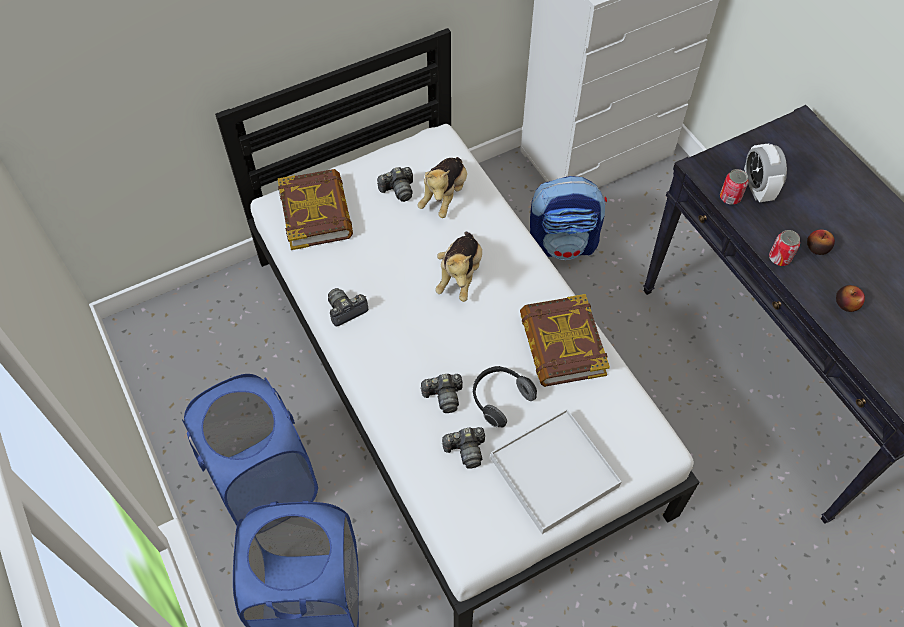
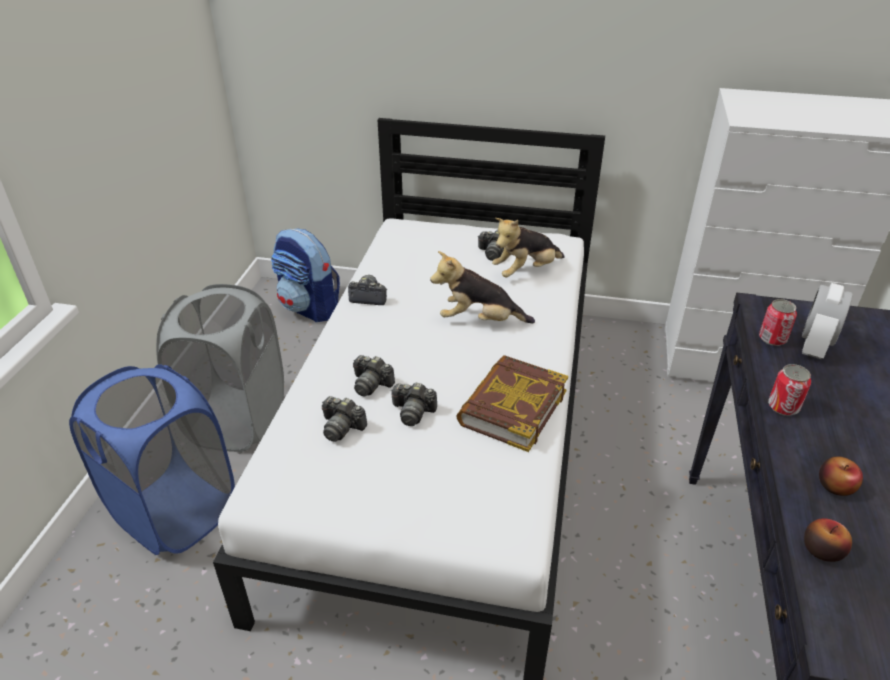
camera: 40 degrees right, 20 degrees down
blue laundry basket [182,374,318,526] -> grey laundry basket [156,284,284,452]
book [278,169,353,250] -> none
plush toy [435,232,482,302] -> plush toy turned 45 degrees clockwise [430,251,535,323]
headphones [473,366,537,427] -> camera [391,383,437,426]
white tray [490,409,622,534] -> none
backpack [530,176,607,260] -> backpack moved to [271,228,340,322]
apple [807,230,835,255] -> apple moved to [804,519,852,562]

